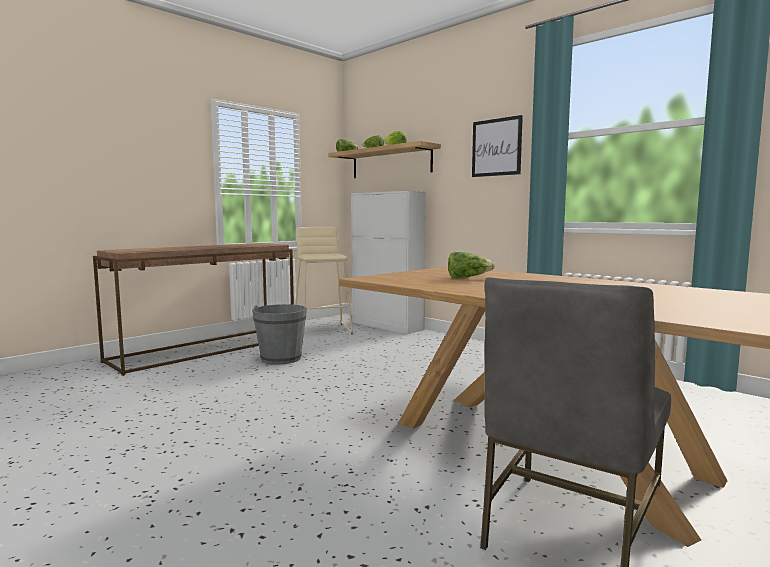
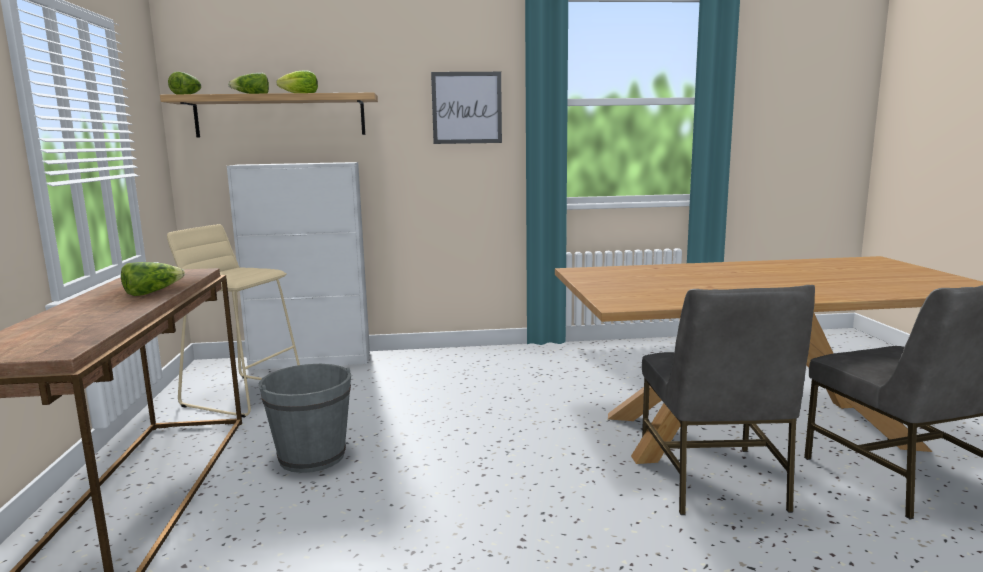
camera: 50 degrees left, 5 degrees up
lettuce [448,252,495,278] -> lettuce moved to [121,262,185,296]
none -> grey chair [642,285,815,515]

